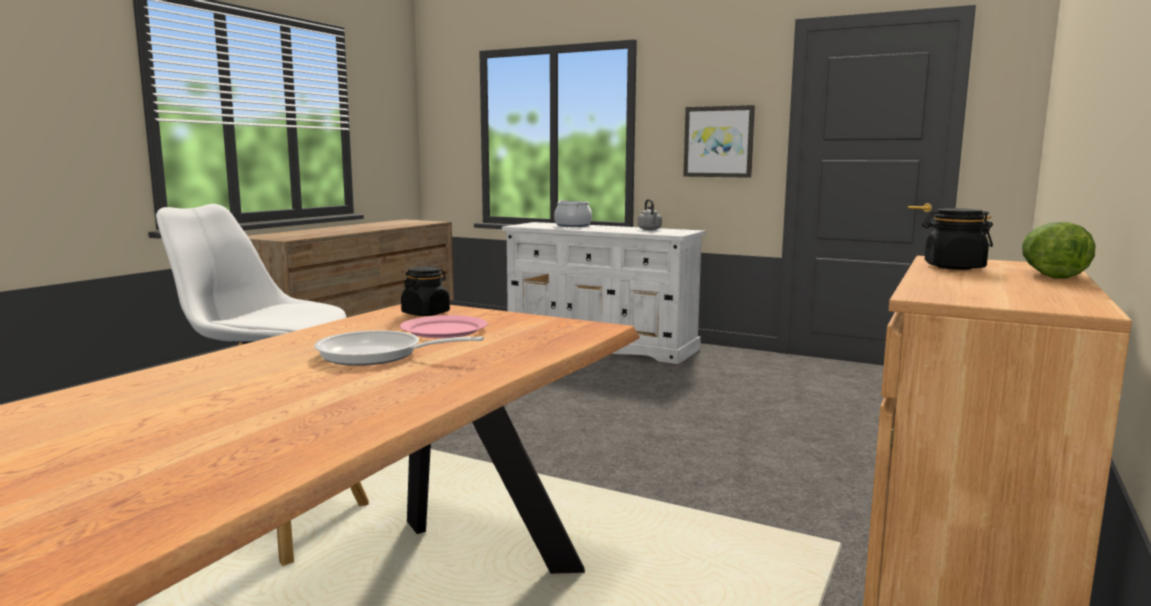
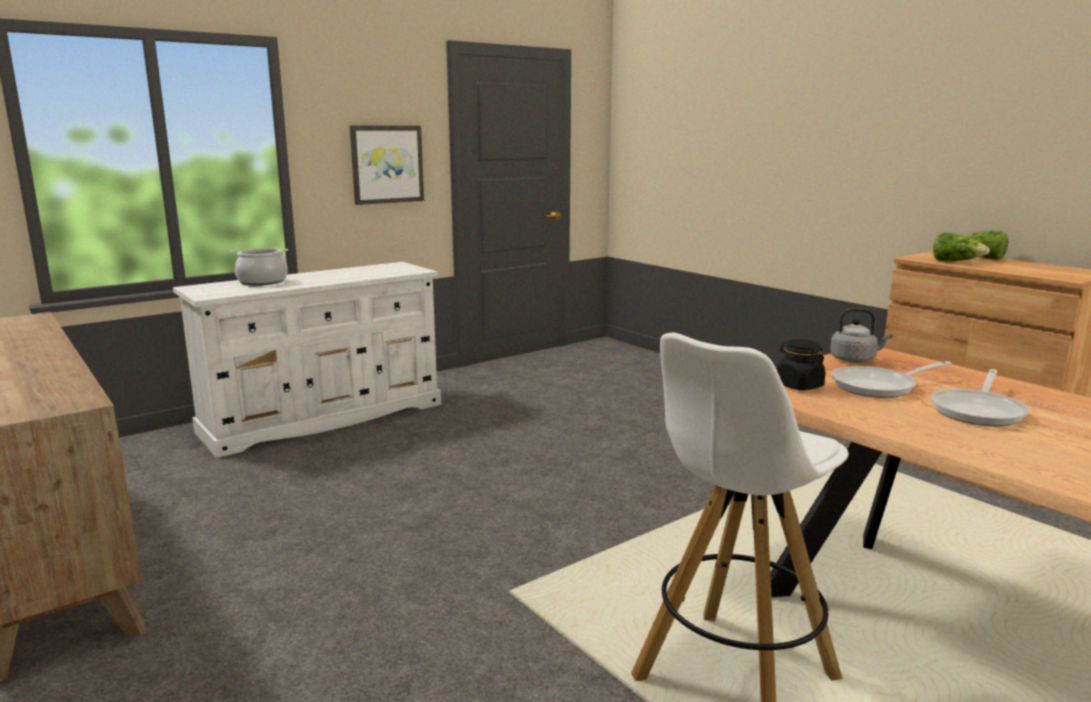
camera: 65 degrees left, 5 degrees up
pink plate [400,315,487,338] -> frying pan [831,361,952,398]
grey kettle [638,199,662,230] -> grey kettle moved to [830,308,893,363]
black jar [922,208,993,270] -> lettuce [933,232,990,261]

